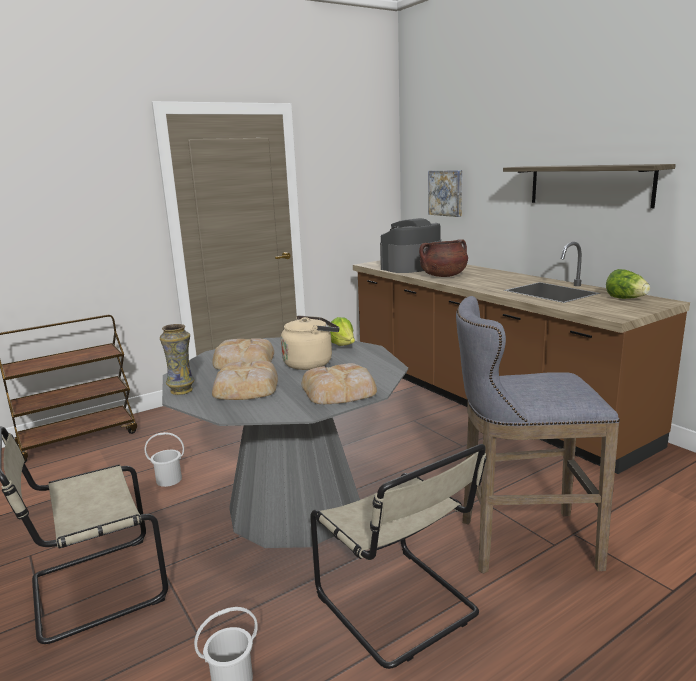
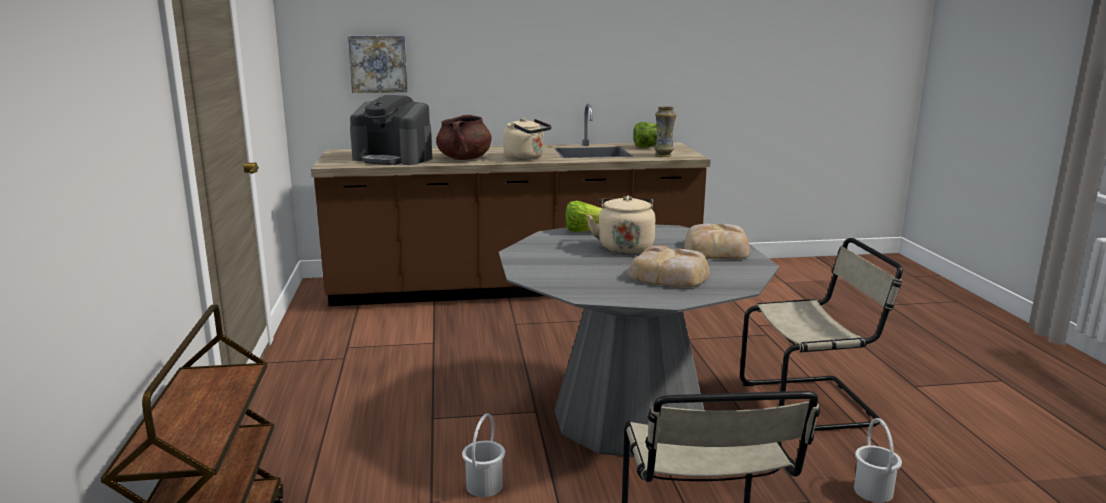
camera: 65 degrees left, 0 degrees up
vase [160,324,194,395] -> vase moved to [654,106,677,157]
bread [212,338,274,370] -> none
coffee machine [380,218,441,273] -> coffee machine turned 60 degrees counterclockwise [350,95,432,165]
grey stool [456,296,620,574] -> none
shelf [503,164,676,208] -> none
none -> beige kettle [503,118,552,160]

